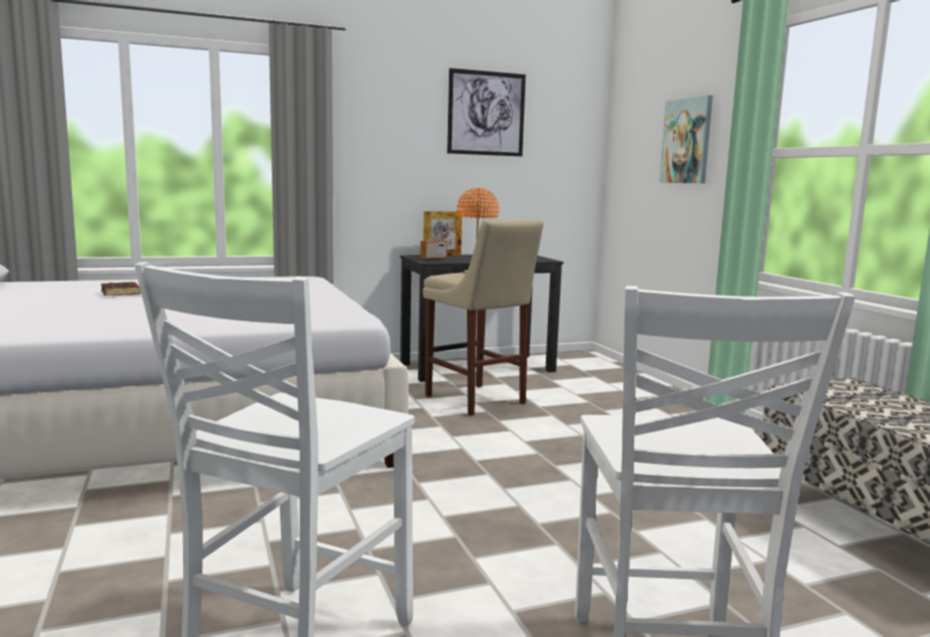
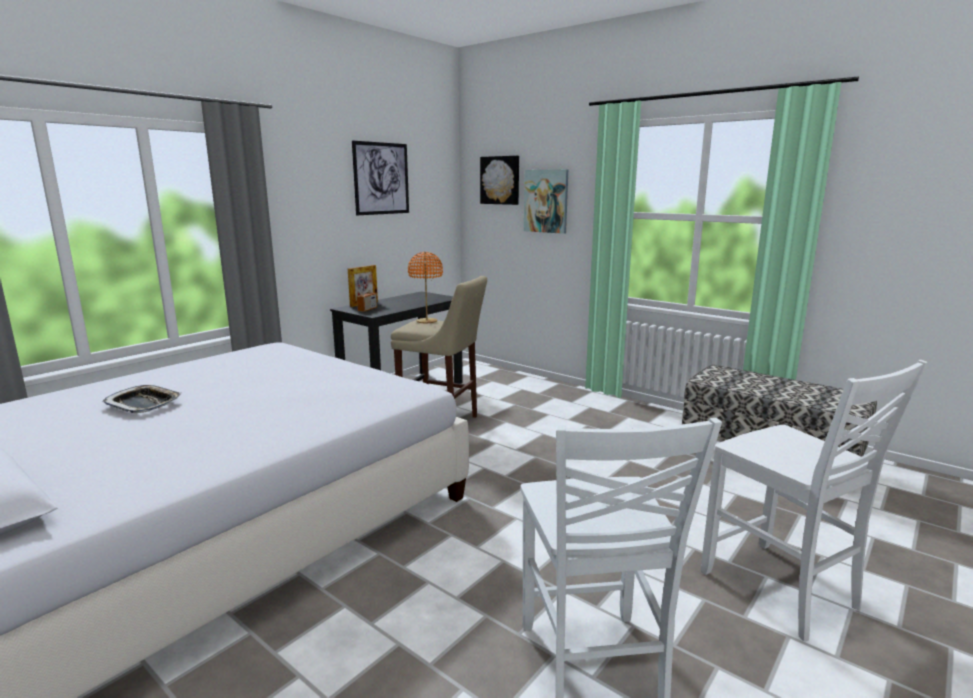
camera: 30 degrees left, 5 degrees up
brown book [101,282,141,296] -> tray [102,385,182,413]
none -> picture [480,156,519,205]

